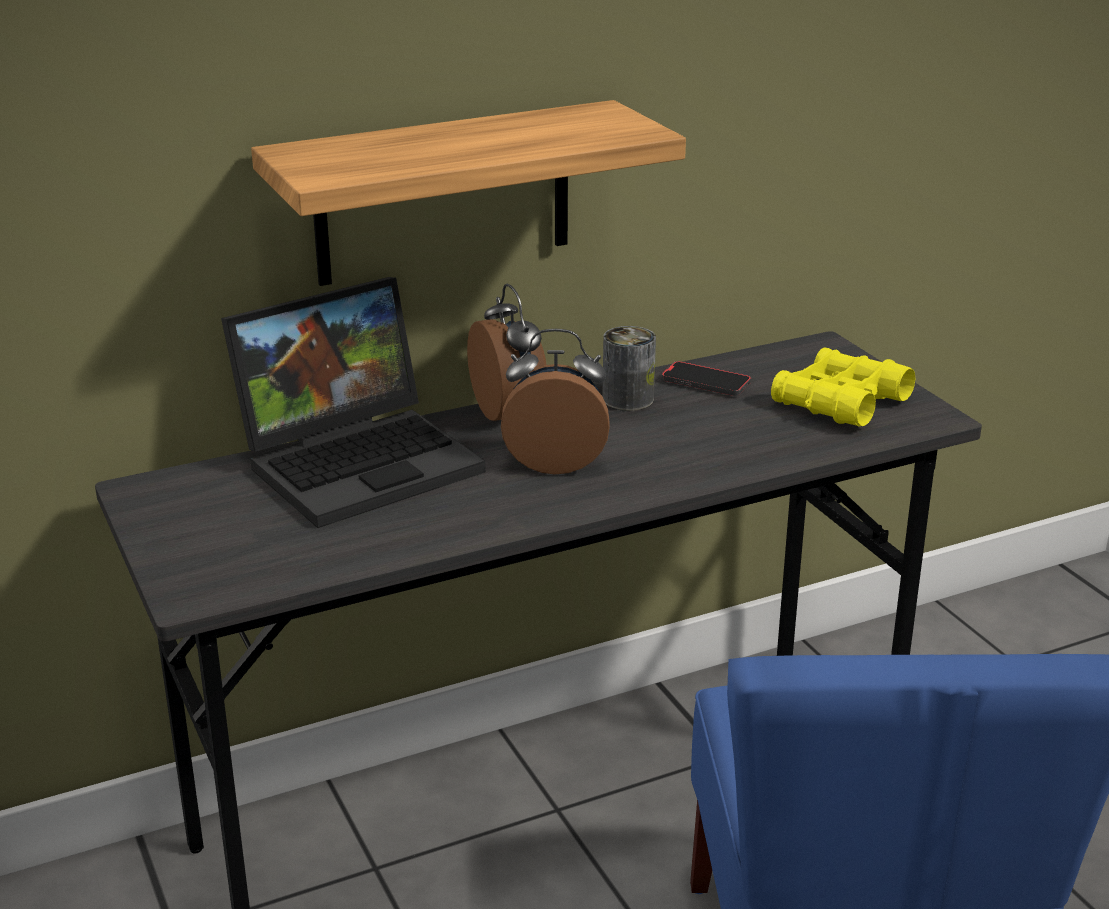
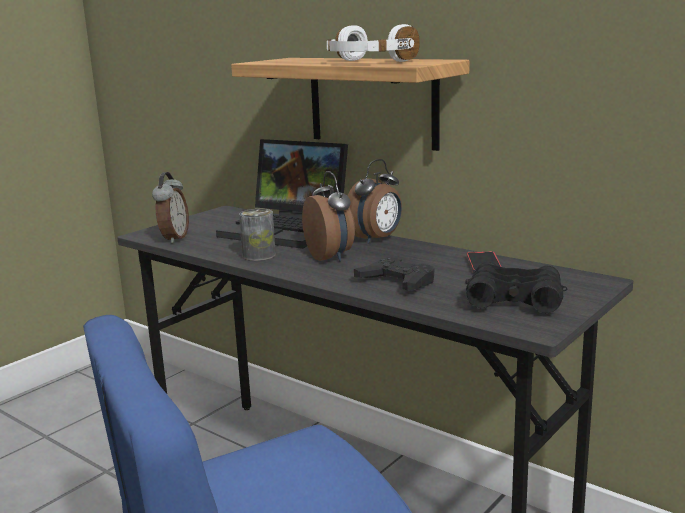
camera: 65 degrees right, 10 degrees down
can [602,326,656,411] -> can moved to [239,209,276,261]
yellow binoculars [771,348,915,427] -> black binoculars [465,262,567,314]
none -> alarm clock [152,172,189,243]
none -> white headphones [327,24,420,62]
none -> black game controller [354,257,434,291]

